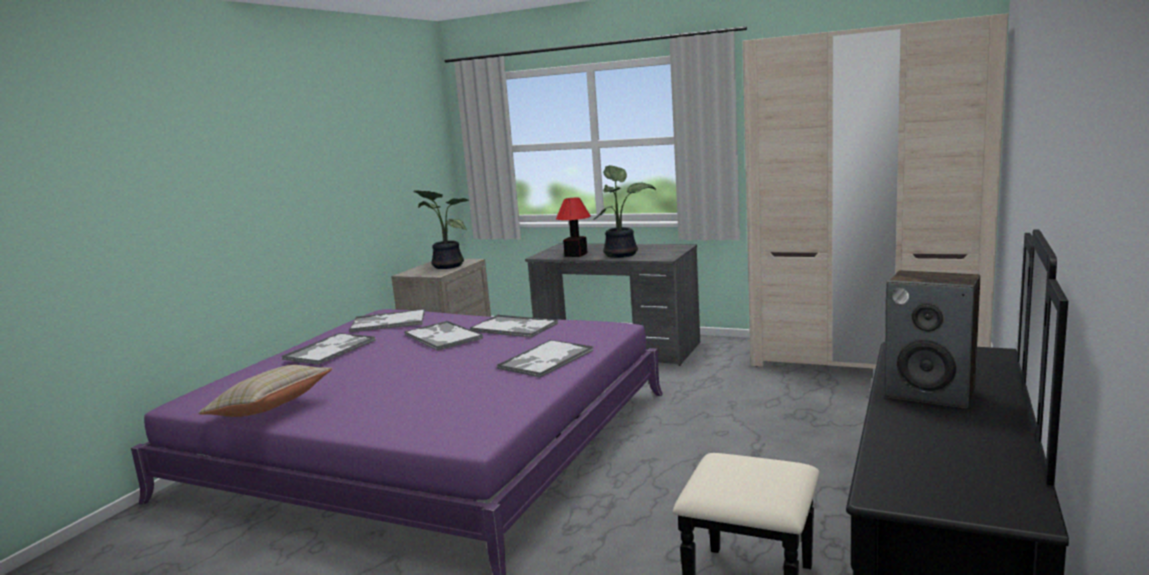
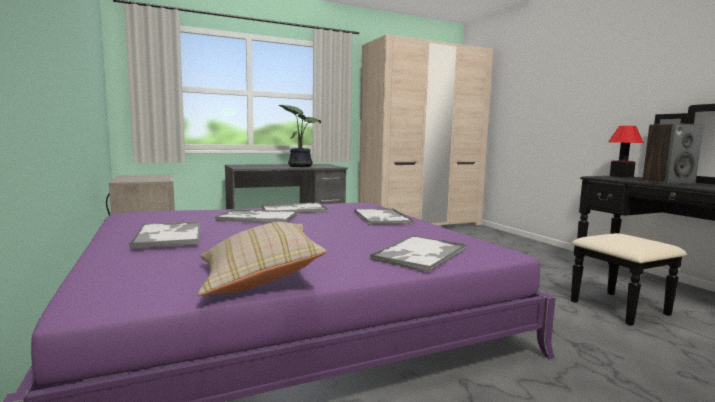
camera: 50 degrees left, 5 degrees down
tray [349,309,425,333] -> tray moved to [370,236,466,272]
potted plant [413,190,470,269] -> none
table lamp [556,198,591,257] -> table lamp moved to [608,126,644,177]

